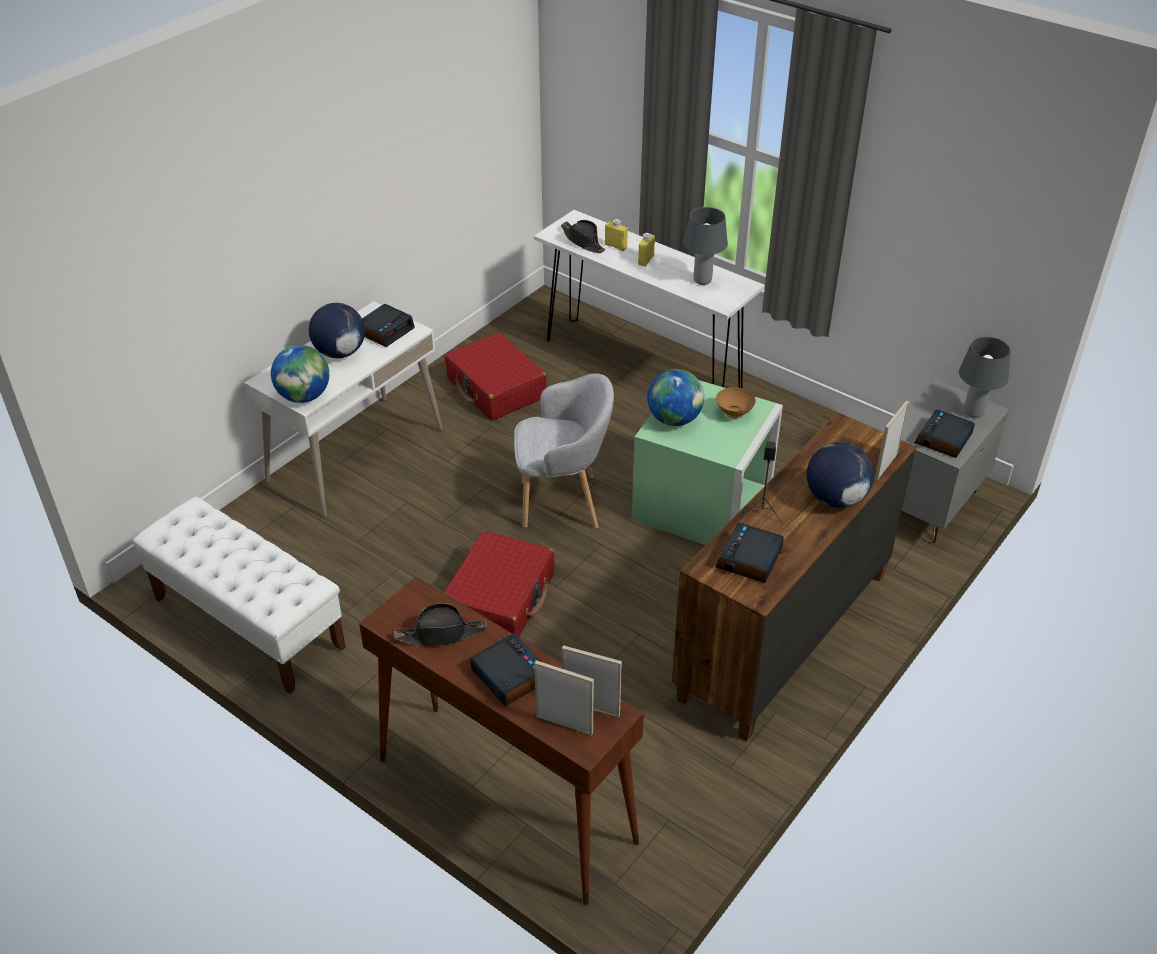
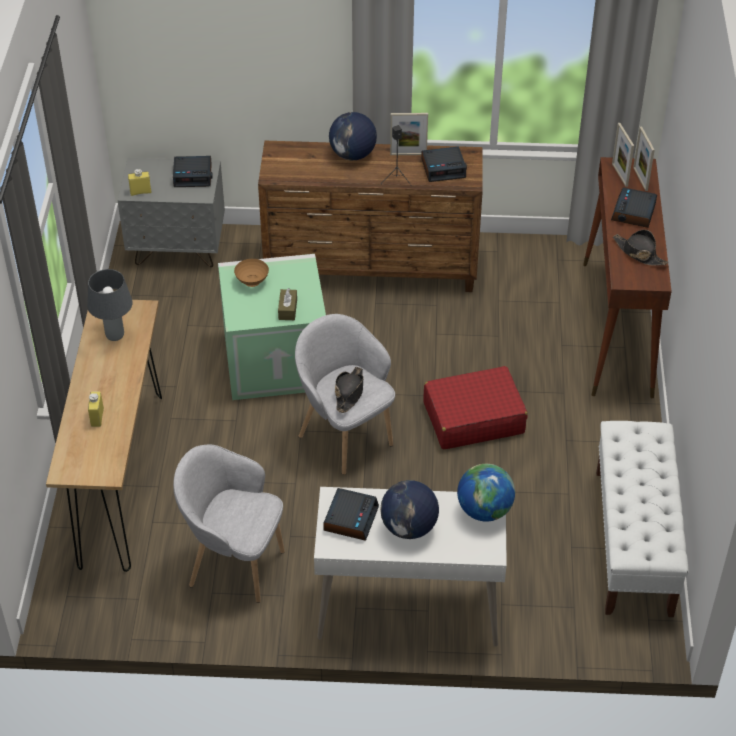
camera: 125 degrees left, 5 degrees up
alarm clock [362,304,415,347] -> alarm clock turned 105 degrees clockwise [323,488,379,541]
red suitcase [445,332,547,421] -> grey armchair [173,445,285,603]
white console table [534,210,765,388] -> brown console table [46,300,162,572]
black hat [561,220,605,253] -> black hat moved to [335,367,364,413]
yellow bottle [638,233,655,266] -> yellow bottle moved to [128,169,151,196]
globe [647,369,704,426] -> brown tissue box [278,288,297,320]
picture frame [875,401,909,481] -> picture frame moved to [390,113,428,155]
grey table lamp [959,337,1011,418] -> none

